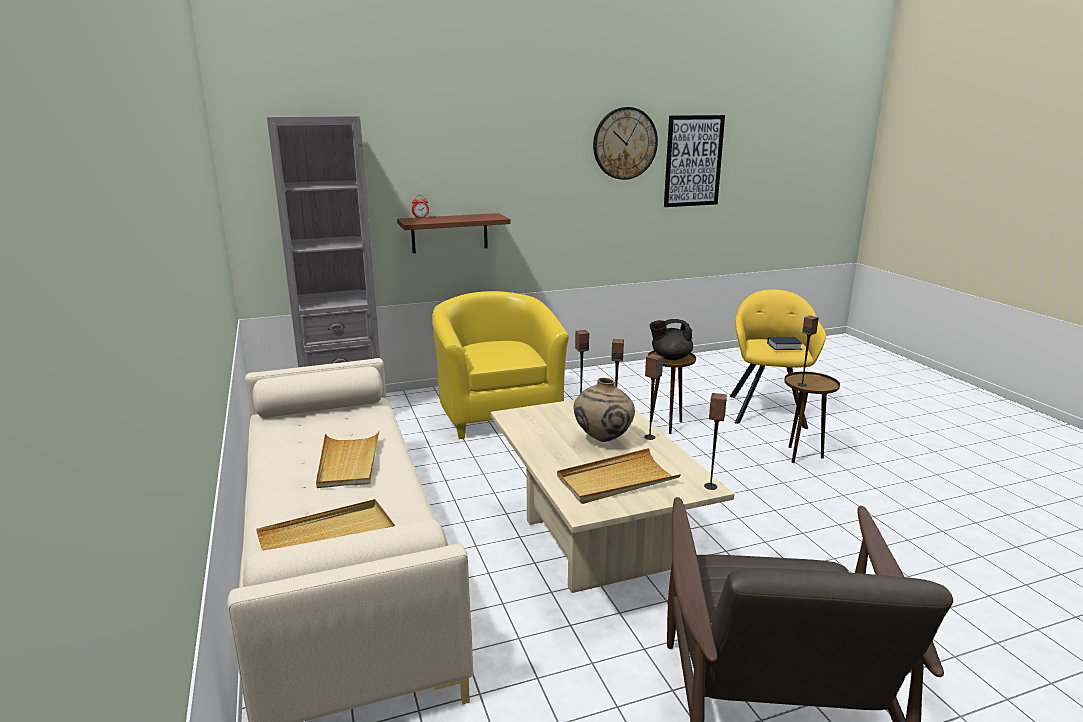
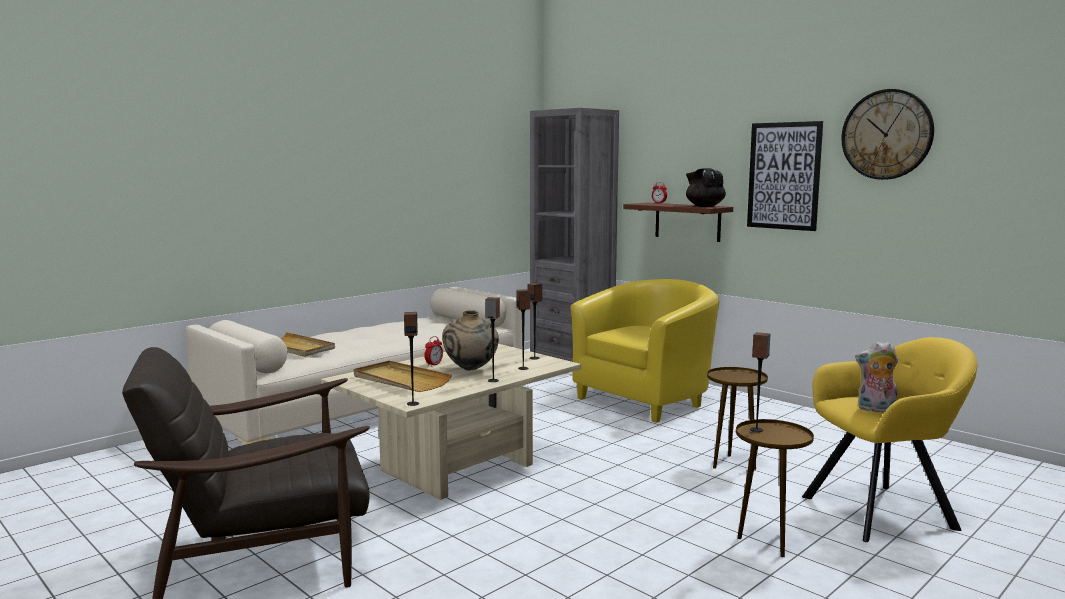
camera: 65 degrees right, 10 degrees down
beige tray [316,430,380,488] -> none
black teapot [649,319,693,360] -> black teapot moved to [686,168,726,207]
picture [664,115,725,207] -> picture moved to [747,121,823,231]
book [767,337,802,350] -> plush toy [855,342,898,413]
none -> alarm clock [425,336,443,366]

